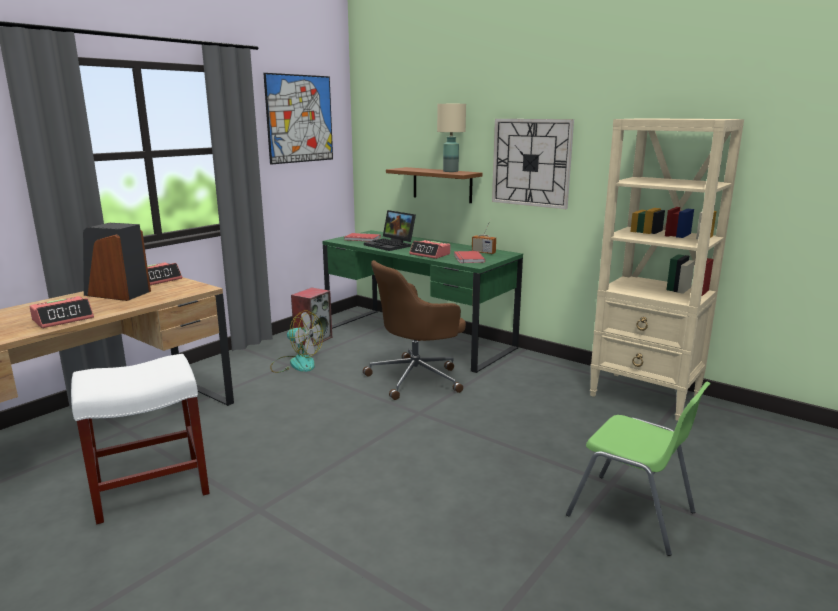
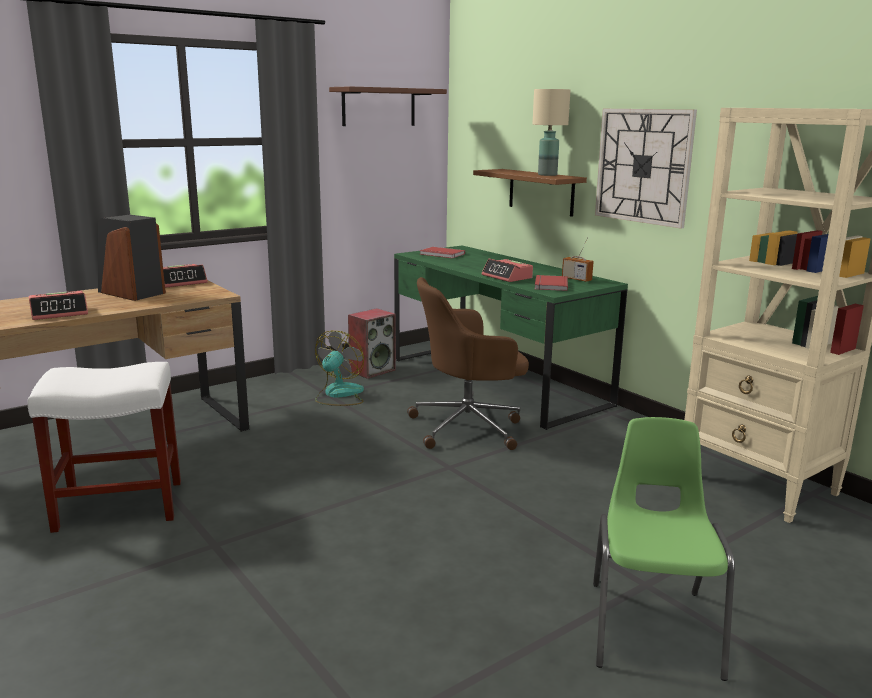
camera: 15 degrees right, 0 degrees up
picture [263,73,333,164] -> brown shelf [329,86,447,126]
fan [270,311,323,373] -> fan turned 105 degrees counterclockwise [315,331,364,406]
laptop [364,210,416,251] -> none
green chair [566,381,711,556] -> green chair turned 135 degrees counterclockwise [593,417,735,681]

